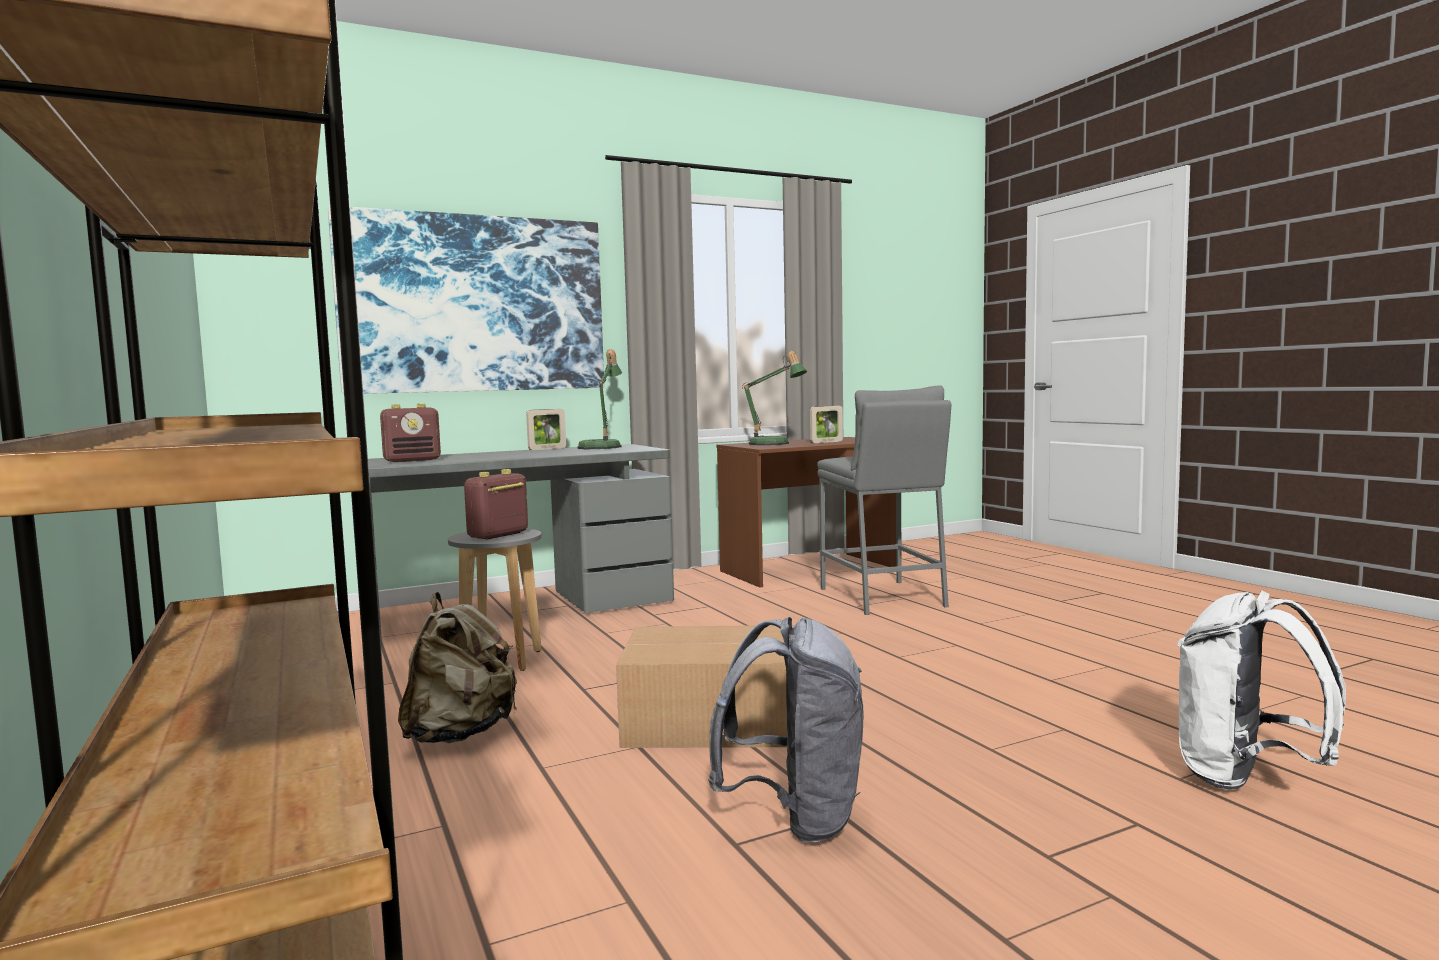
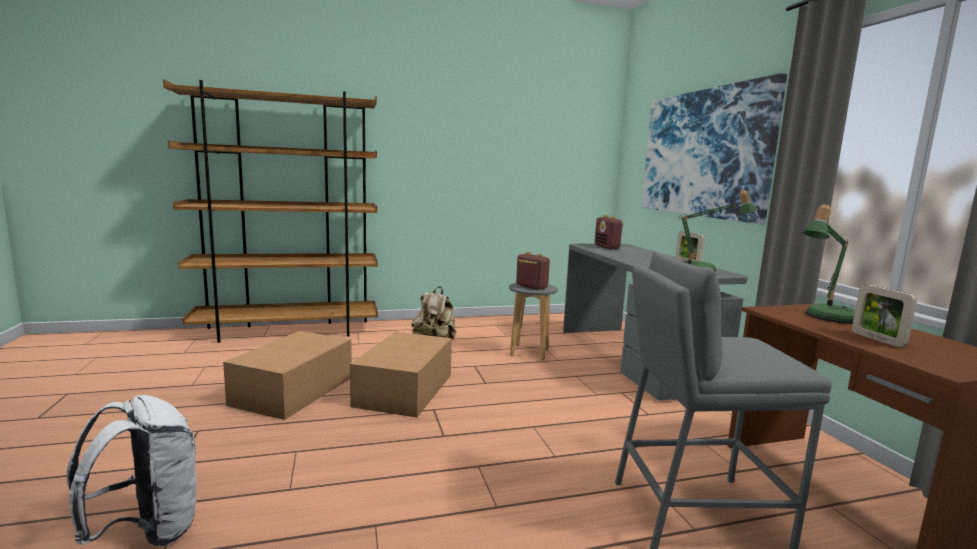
camera: 100 degrees right, 5 degrees up
grey backpack [708,617,863,842] -> cardboard box [223,331,352,420]

